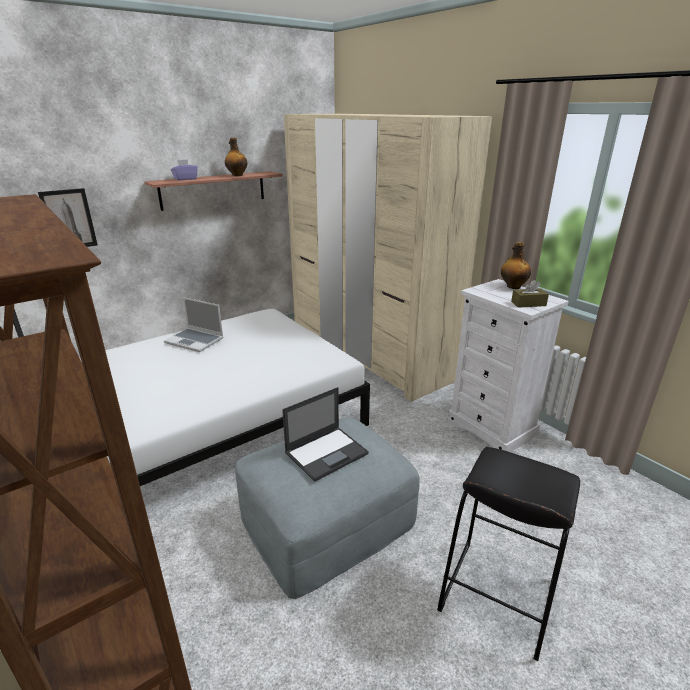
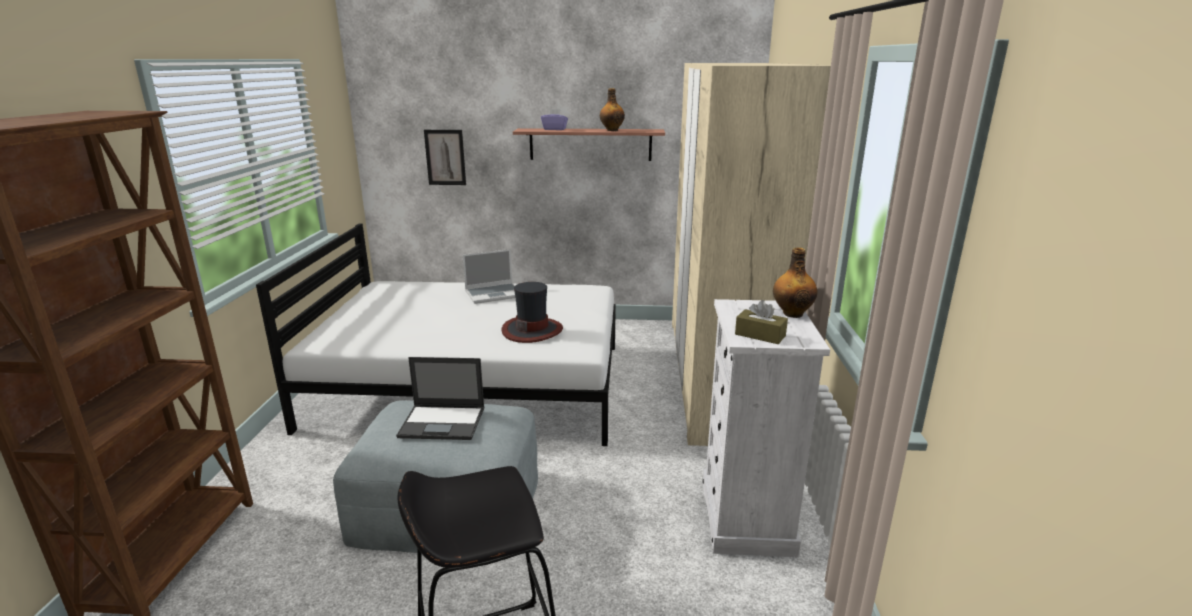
camera: 40 degrees right, 5 degrees down
laptop [164,297,224,352] -> laptop turned 90 degrees counterclockwise [463,249,515,304]
none -> hat [501,282,563,343]

